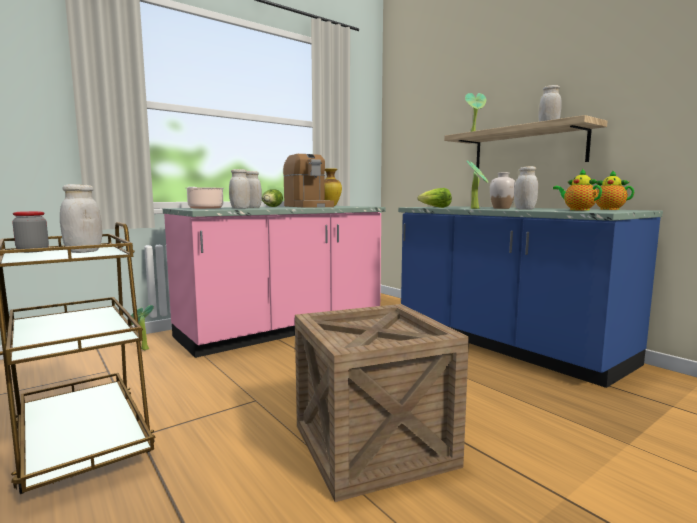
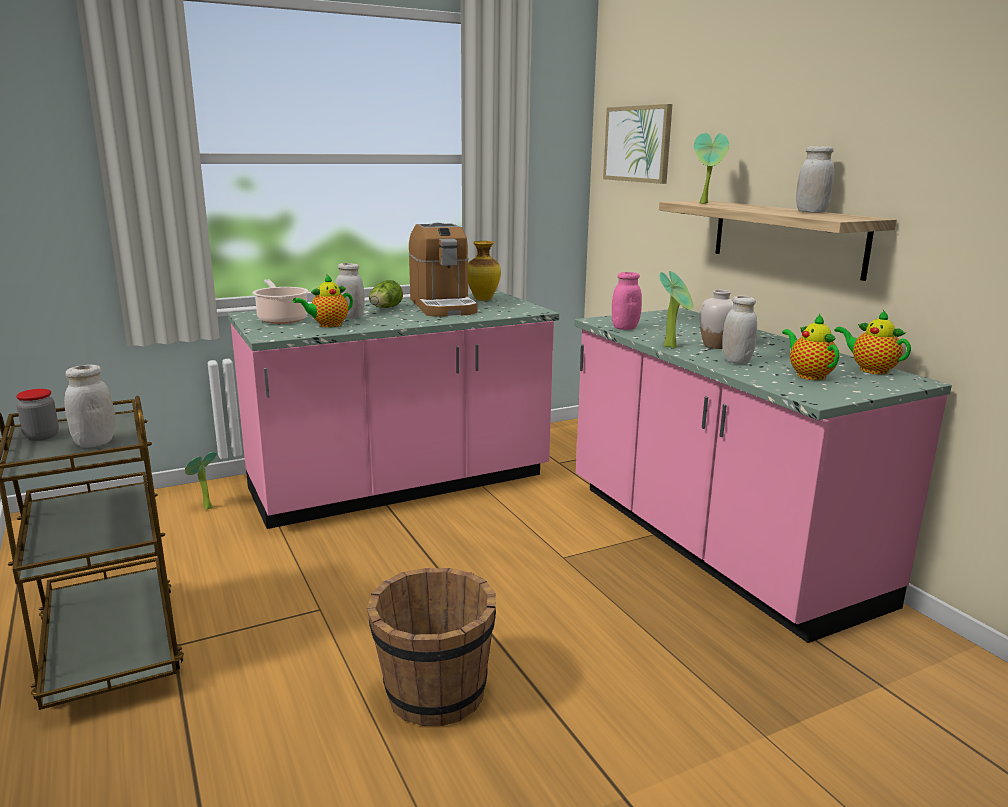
camera: 10 degrees right, 10 degrees up
white jar [229,169,251,209] -> teapot [293,274,353,327]
crate [295,304,469,502] -> brown bucket [367,568,496,726]
blue counter [398,206,663,388] -> pink counter [574,308,952,643]
lettuce [418,188,452,208] -> pink jar [612,272,642,330]
none -> picture [603,104,672,184]

